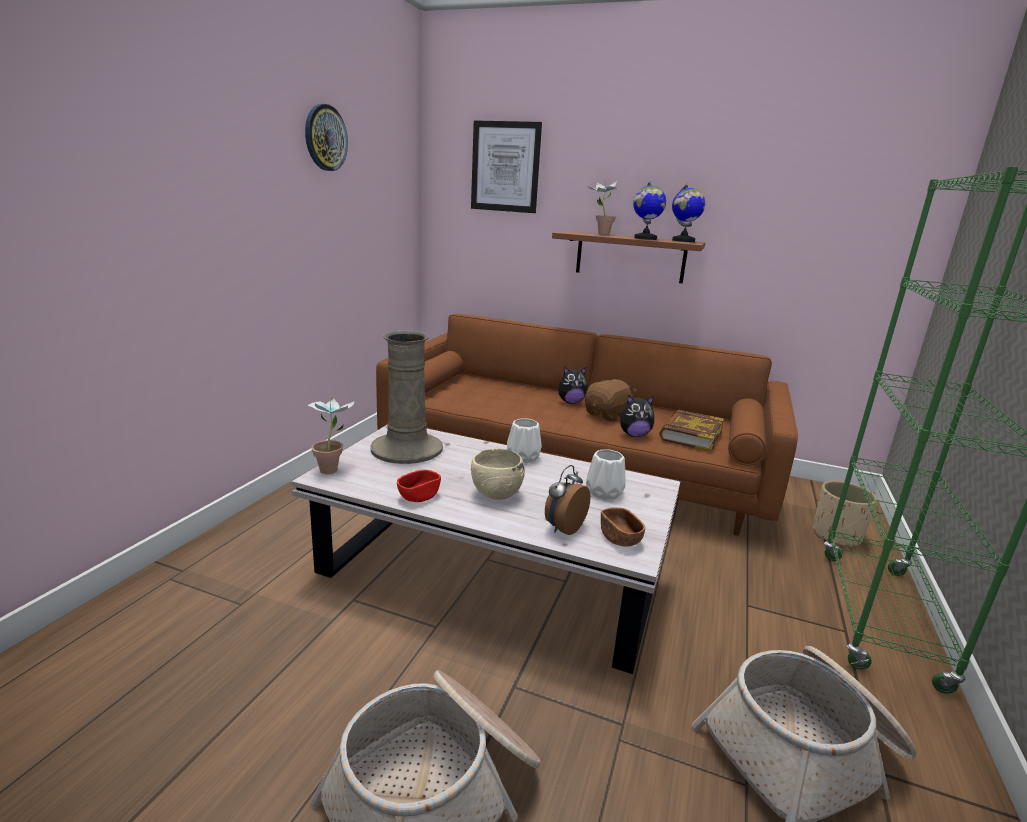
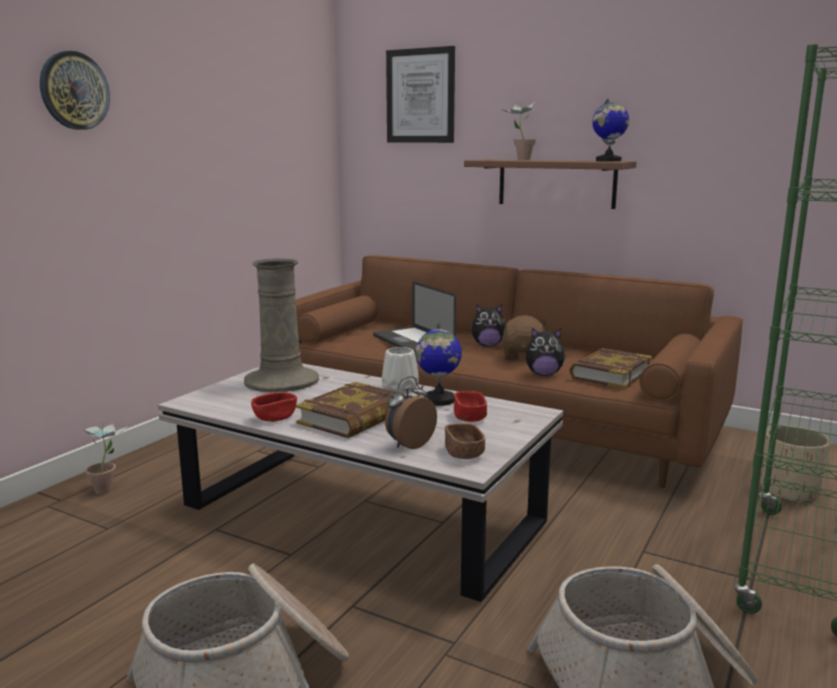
camera: 10 degrees right, 5 degrees down
wall clock [305,104,348,171] -> wall clock moved to [40,51,110,130]
potted plant [307,396,354,474] -> potted plant moved to [84,421,128,495]
beige bowl [471,448,525,500] -> book [296,382,405,438]
brown plush toy [585,379,637,422] -> brown plush toy turned 45 degrees counterclockwise [502,315,548,360]
white vase [586,449,625,500] -> red bowl [454,391,487,422]
globe [633,181,666,240] -> globe moved to [415,322,462,406]
none -> laptop [373,282,456,352]

